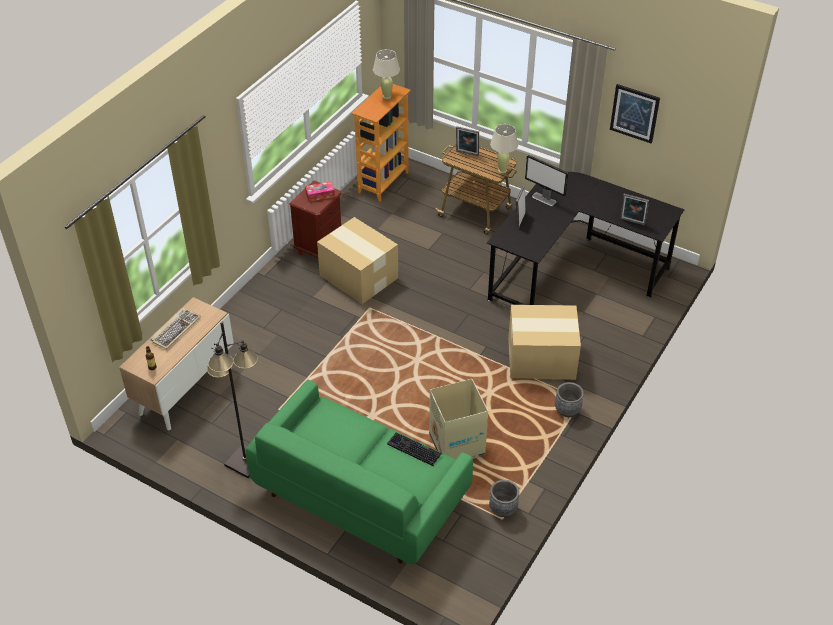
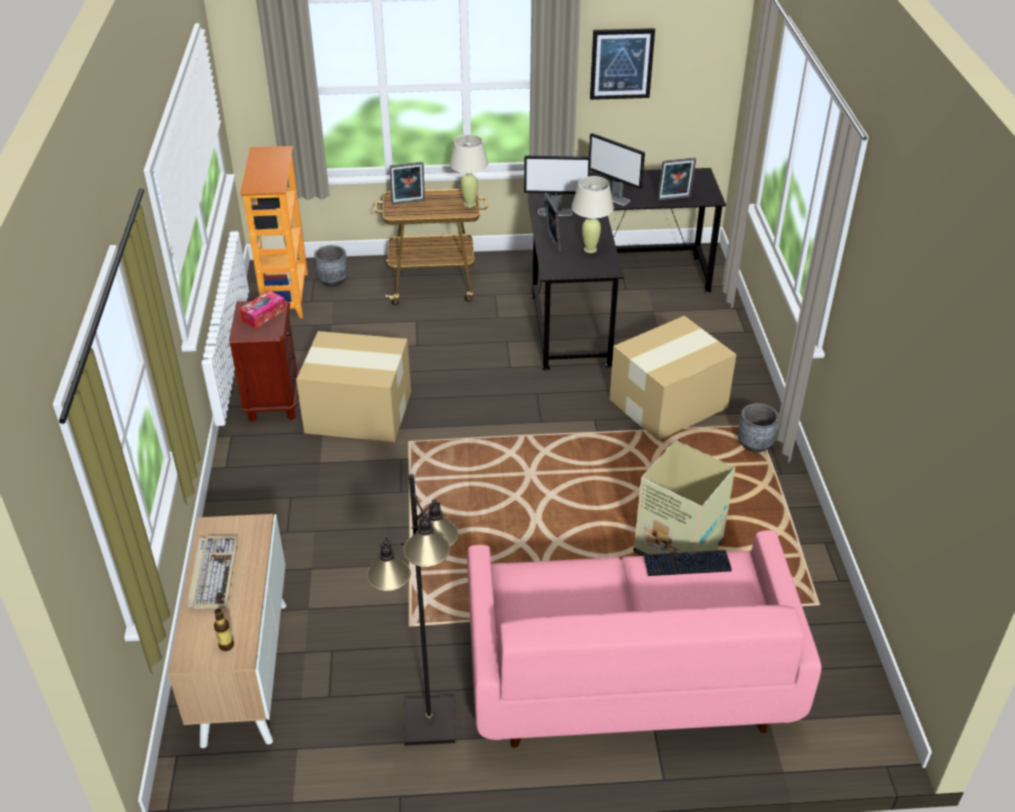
camera: 35 degrees left, 5 degrees down
green sofa [246,380,473,565] -> pink sofa [467,530,822,748]
beige table lamp [373,49,400,99] -> beige table lamp moved to [572,176,614,253]
grey planter [489,480,519,517] -> grey planter moved to [314,245,348,287]
none -> monitor [589,133,645,206]

